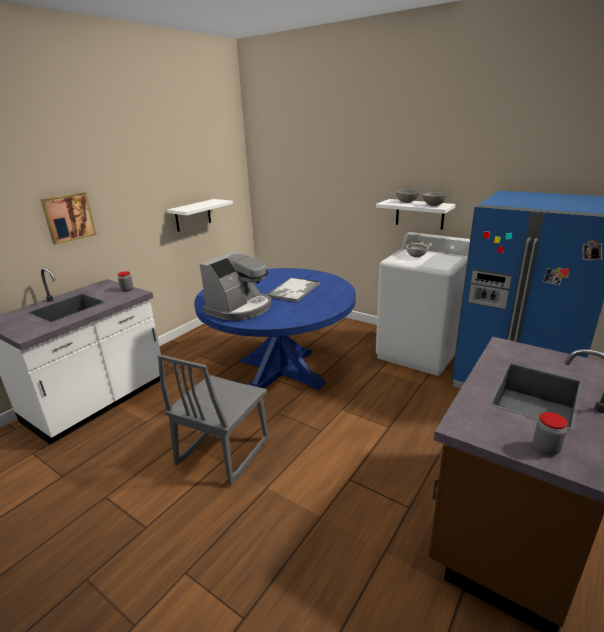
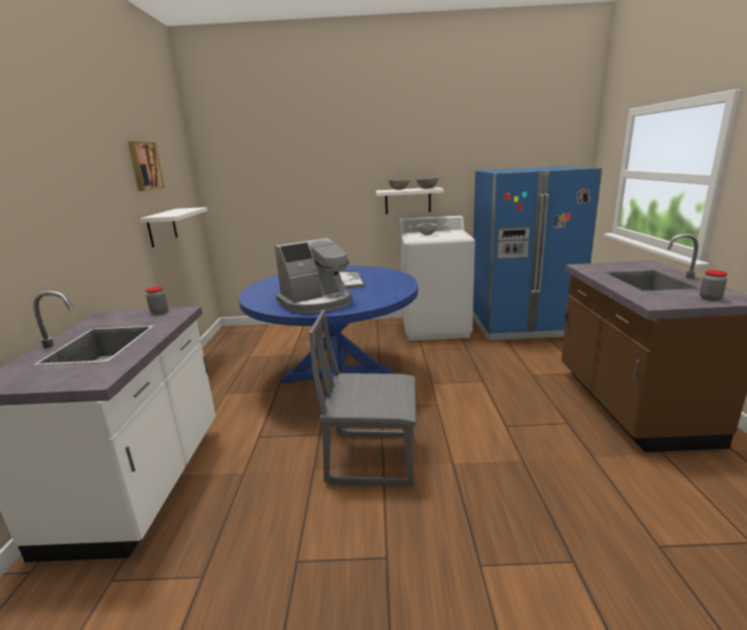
camera: 35 degrees left, 5 degrees down
picture [40,192,97,245] -> picture moved to [128,141,165,191]
grey chair [158,354,269,485] -> grey chair turned 105 degrees clockwise [309,310,416,486]
coffee machine [200,250,272,321] -> coffee machine turned 60 degrees clockwise [275,238,352,313]

